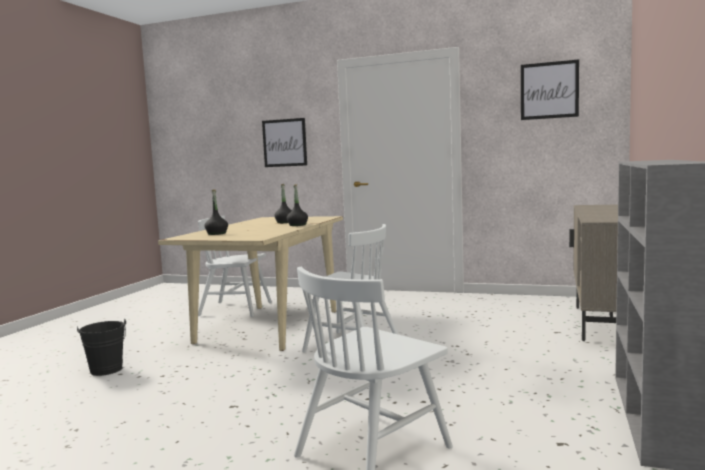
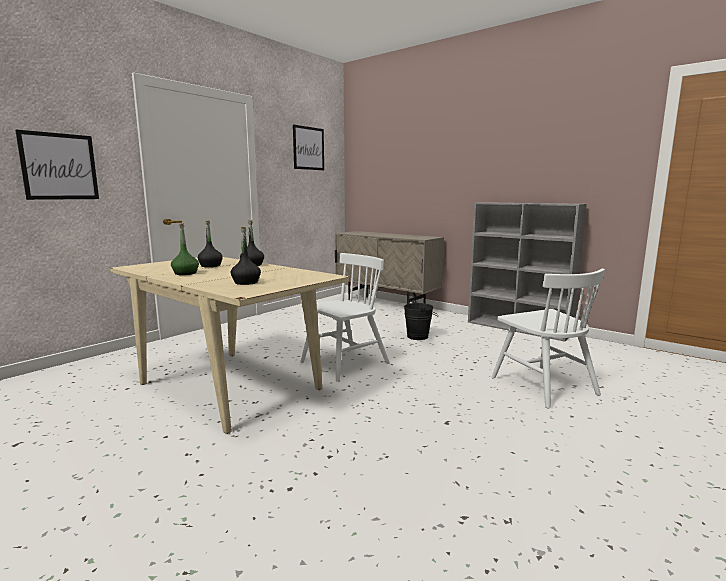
camera: 70 degrees left, 5 degrees up
black bucket [77,319,126,376] -> black bucket moved to [404,300,438,340]
white chair [198,216,272,317] -> none
none -> green bottle [171,223,199,275]

